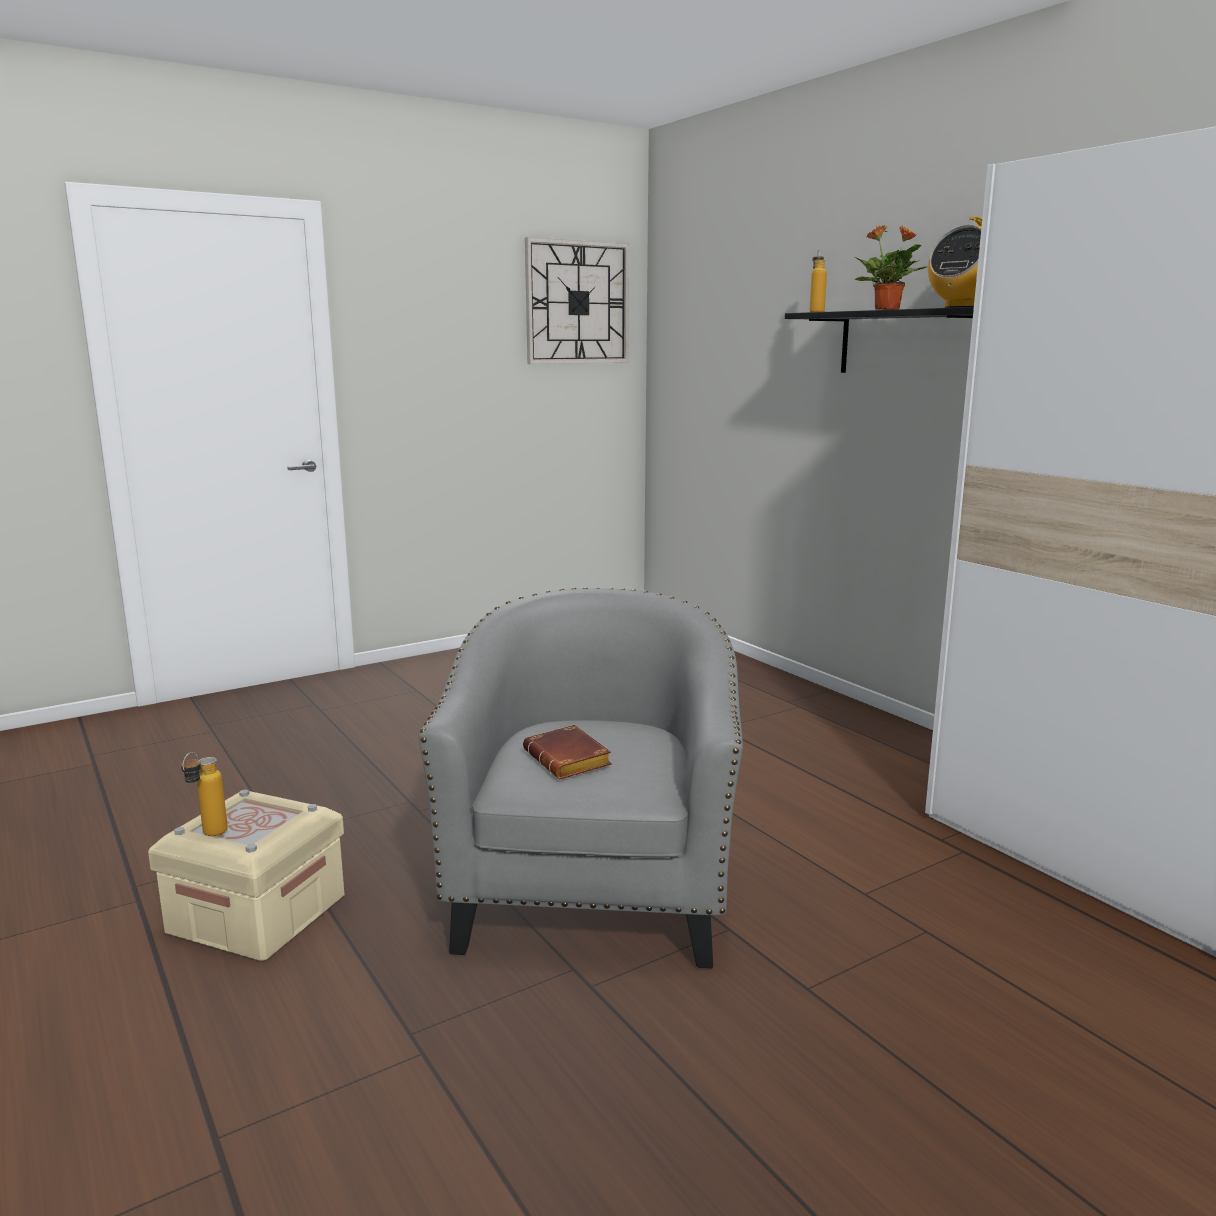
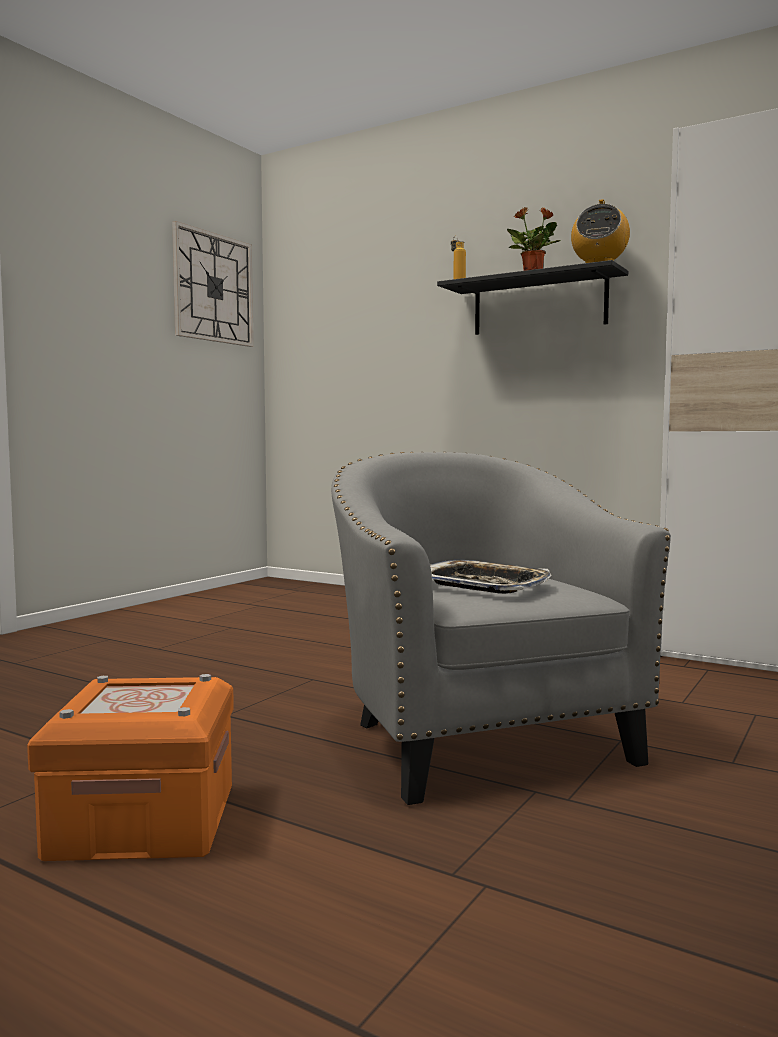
camera: 25 degrees left, 10 degrees down
beige storage box [148,789,345,961] -> orange storage box [27,674,234,861]
bottle [181,752,228,836] -> none
brown book [523,725,612,779] -> tray [430,560,552,594]

